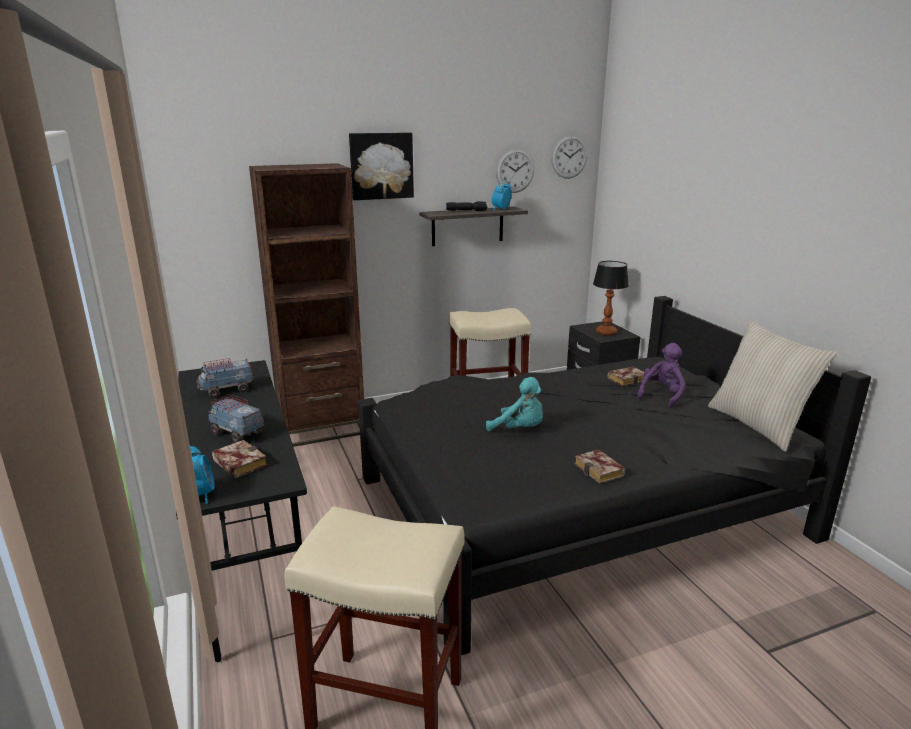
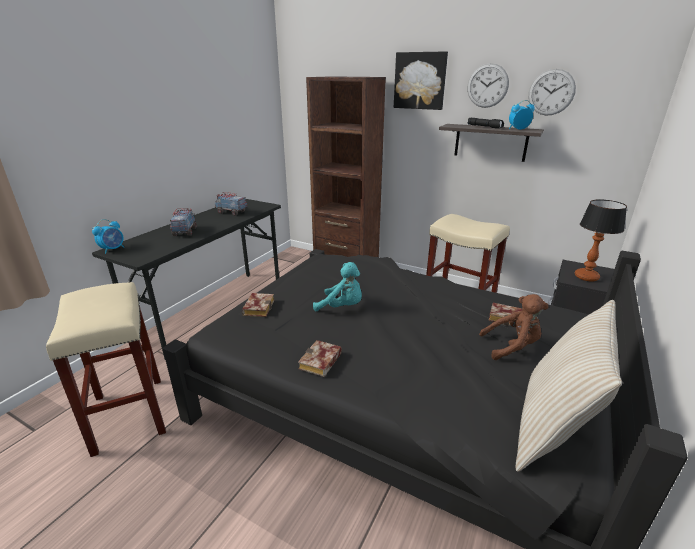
camera: 50 degrees right, 5 degrees up
book [212,440,267,478] -> book moved to [242,293,274,317]
turquoise plush toy [486,377,543,431] -> turquoise plush toy turned 60 degrees counterclockwise [313,262,362,311]
wall clock [551,135,588,179] -> wall clock moved to [467,63,509,108]
purple plush toy [637,343,686,408] -> brown plush toy [479,294,549,360]

